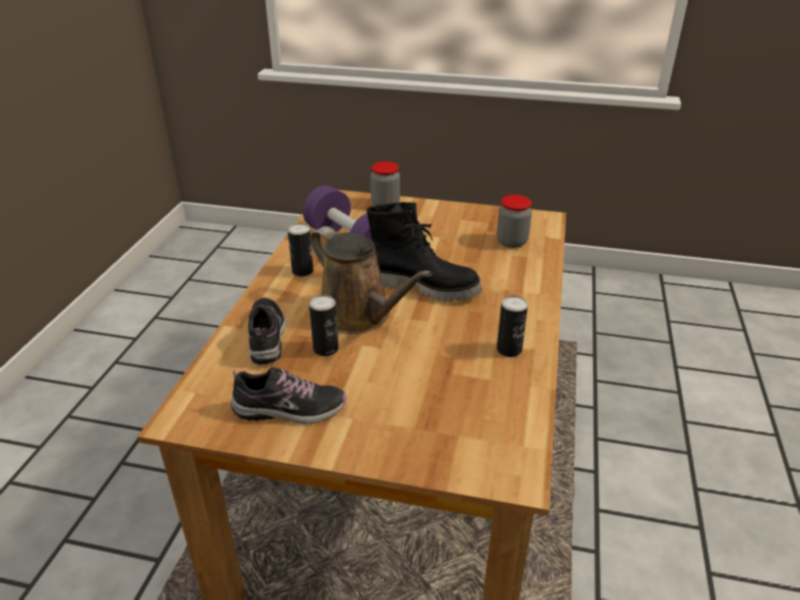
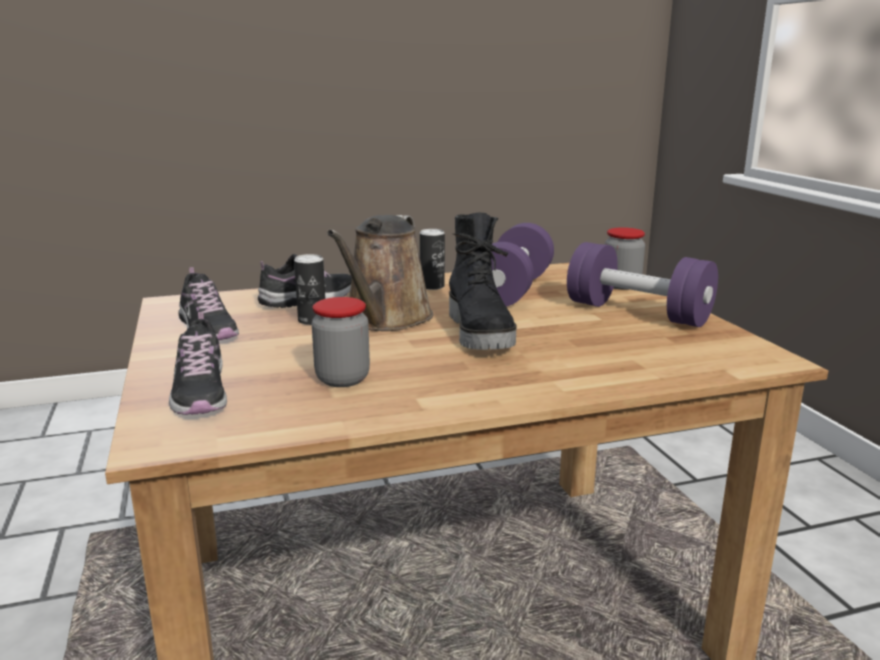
camera: 60 degrees right, 15 degrees down
jar [497,195,532,248] -> jar moved to [312,297,370,387]
can [497,295,528,357] -> none
none -> shoe [169,312,227,415]
none -> purple dumbbell [567,242,718,327]

